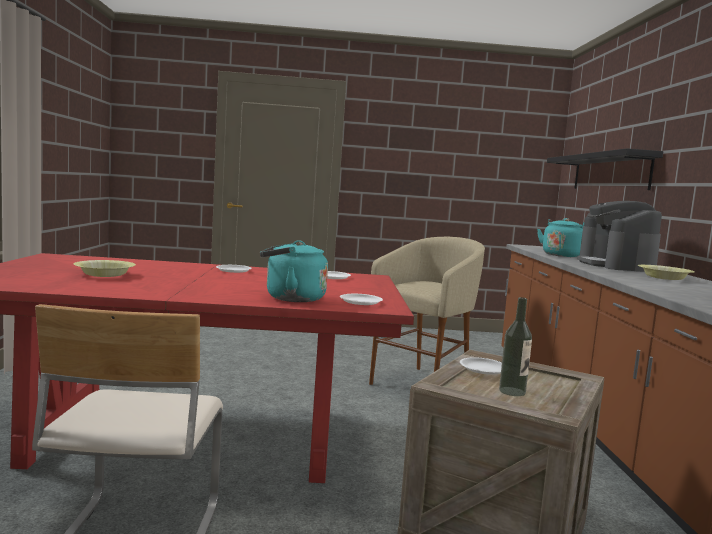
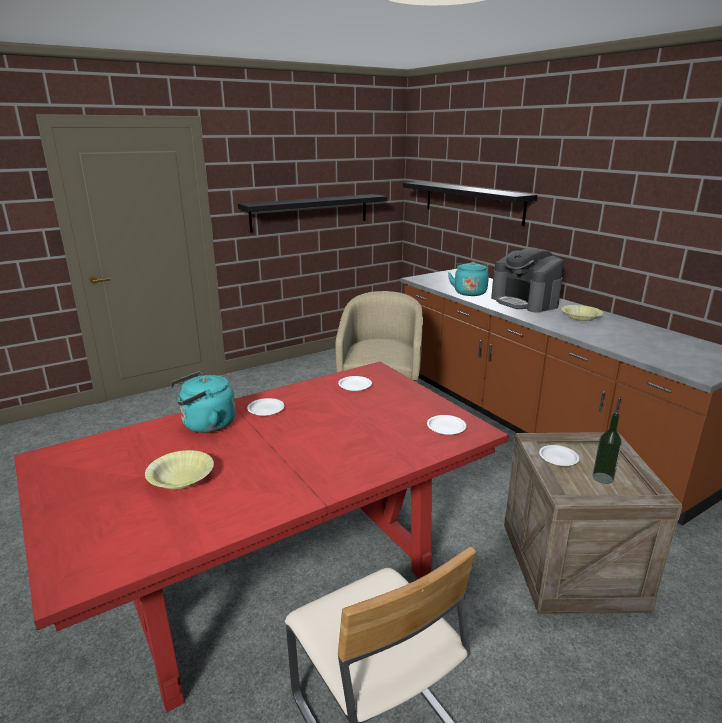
camera: 30 degrees left, 15 degrees up
turquoise kettle [260,240,328,302] -> turquoise kettle moved to [171,371,236,433]
none -> black shelf [238,194,387,232]

